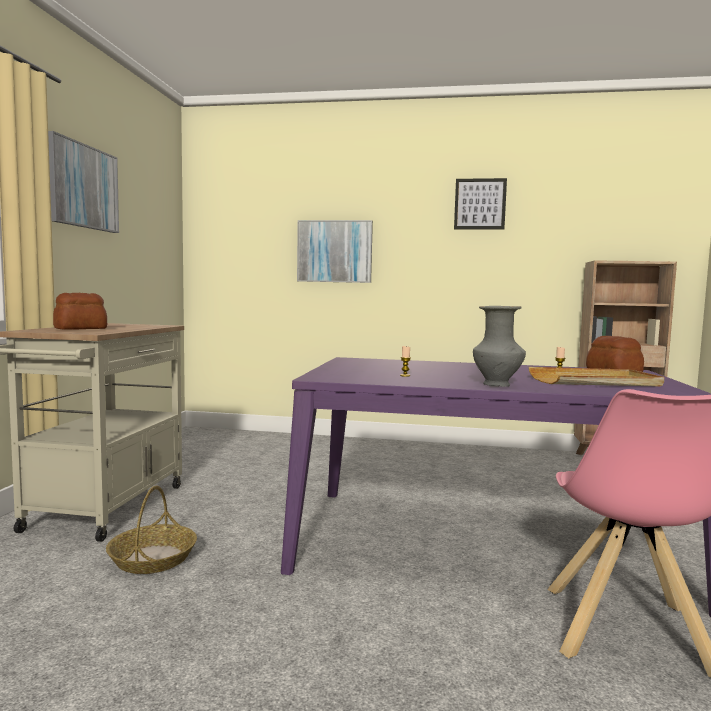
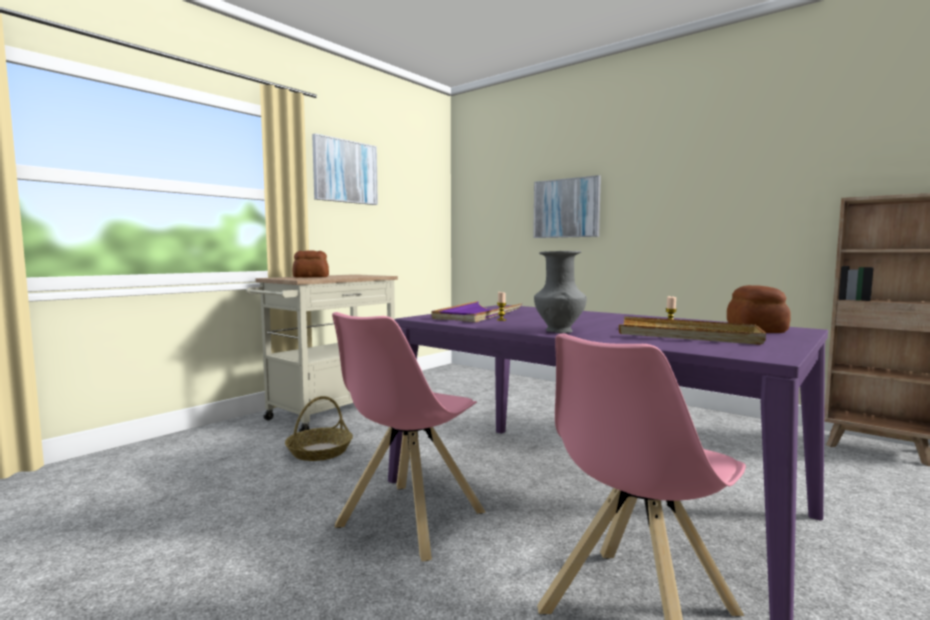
camera: 30 degrees right, 0 degrees up
picture [454,178,507,230] -> none
none -> pink chair [332,312,486,561]
none -> purple tray [432,301,522,322]

